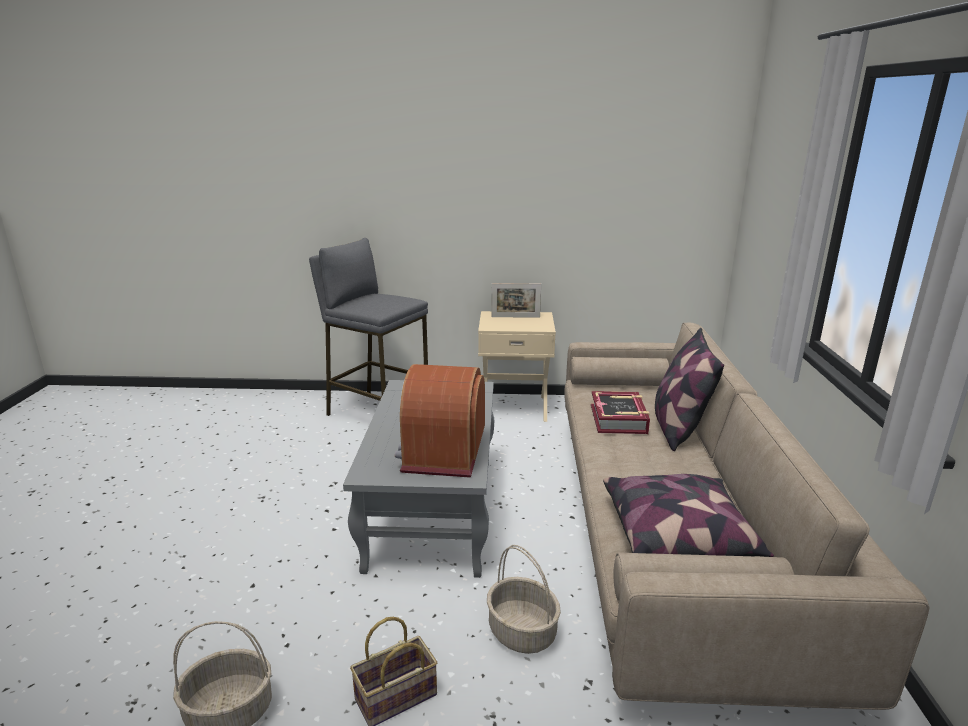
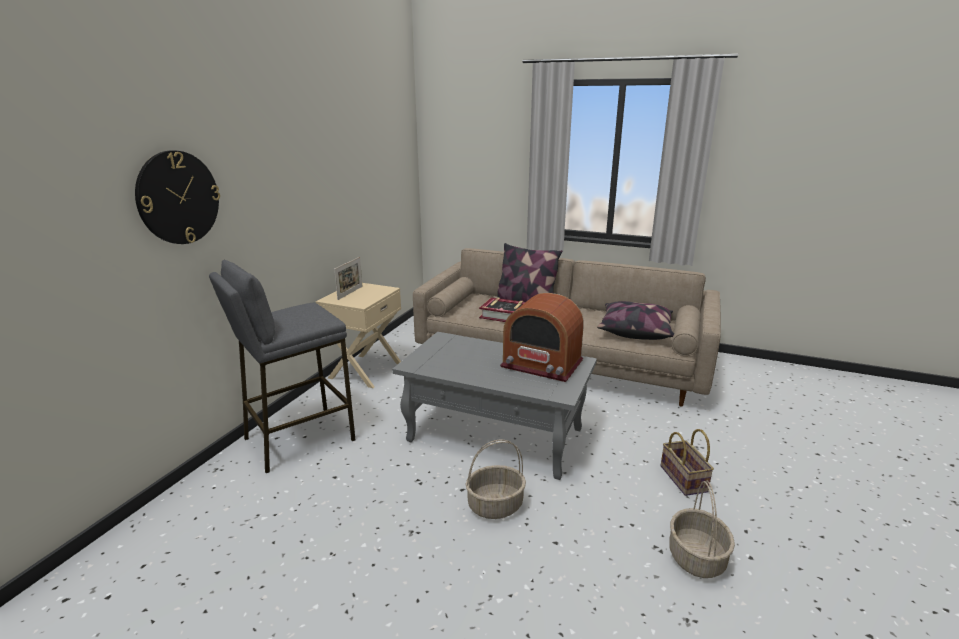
camera: 70 degrees left, 0 degrees up
basket [487,545,561,654] -> basket moved to [466,440,526,519]
none -> wall clock [135,150,220,244]

